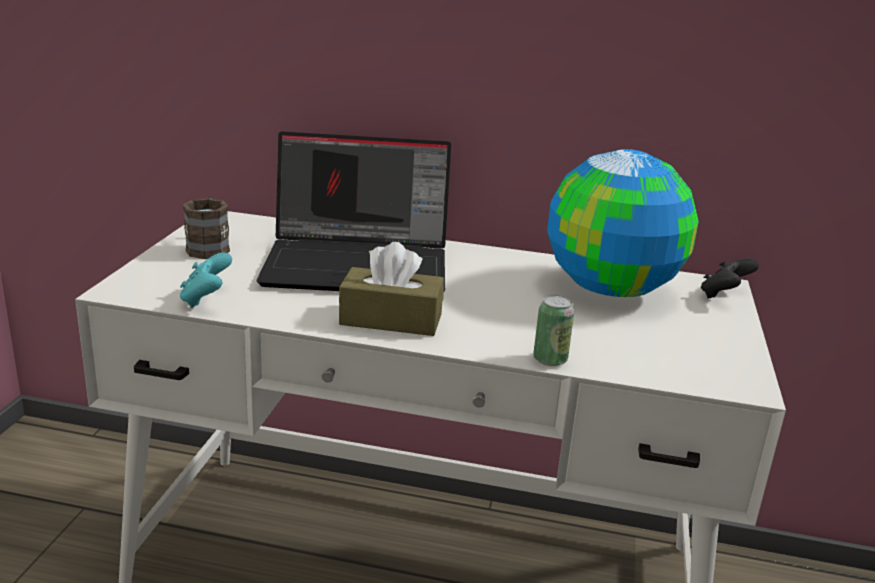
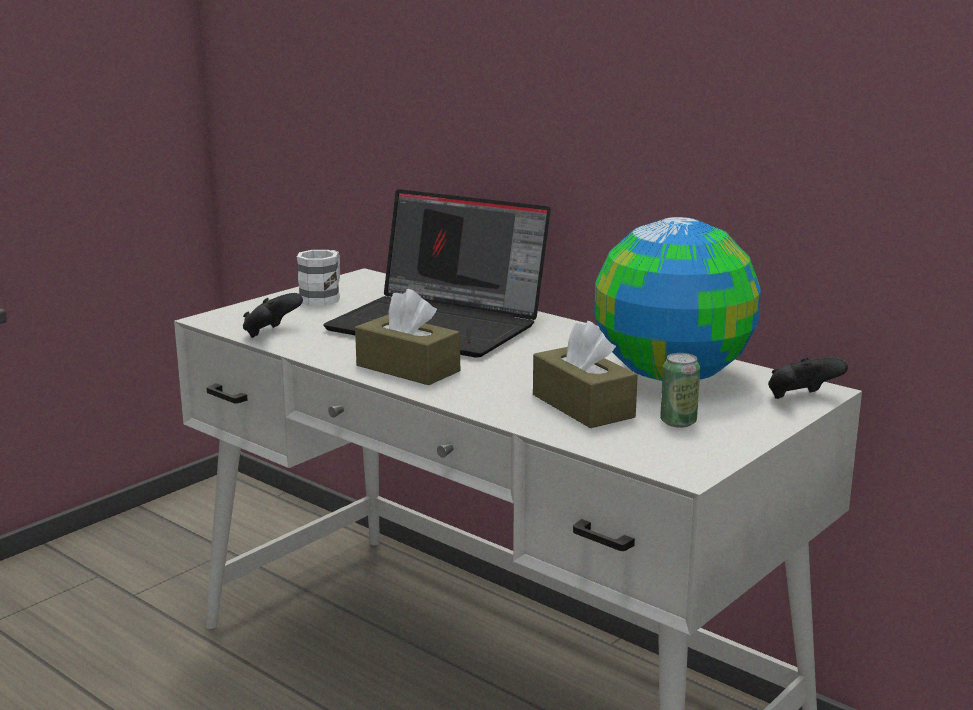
camera: 30 degrees right, 5 degrees down
turquoise game controller [180,253,232,308] -> black game controller [243,293,303,338]
brown mug [183,197,230,259] -> white mug [297,250,340,306]
can [533,295,574,366] -> can moved to [660,353,700,428]
none -> brown tissue box [533,321,638,428]

